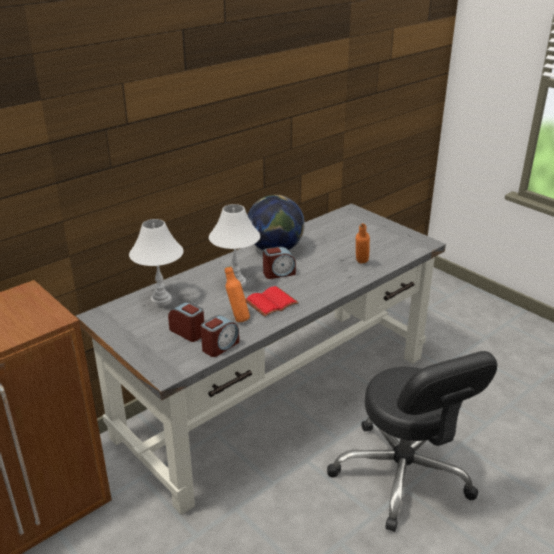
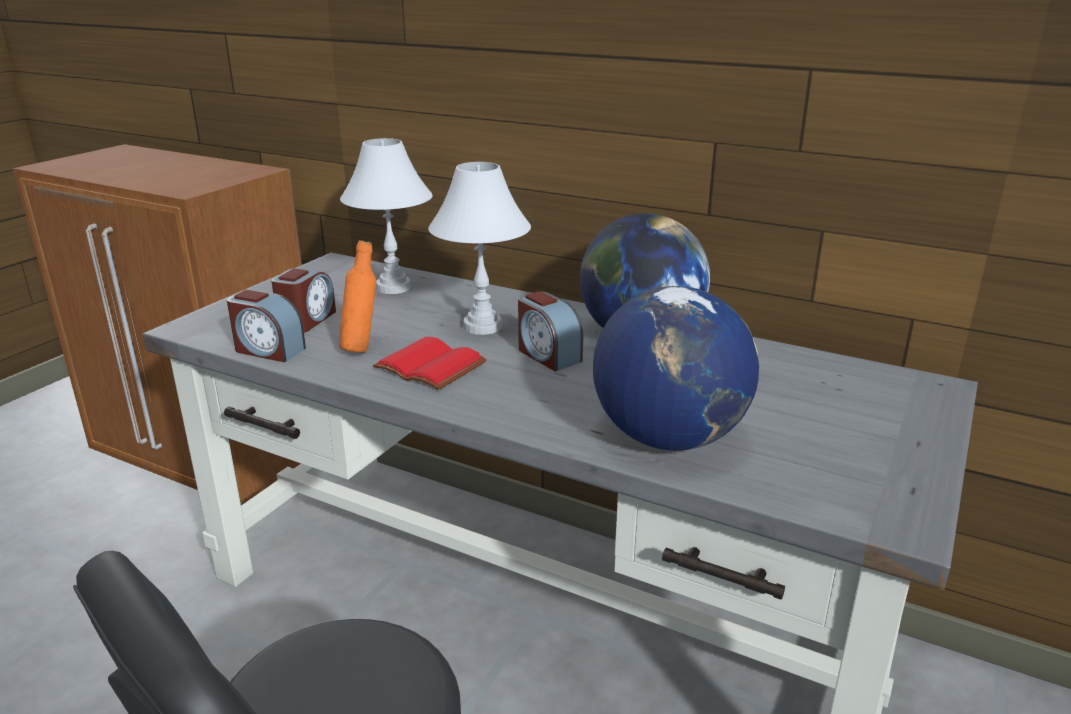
camera: 70 degrees right, 5 degrees down
orange bottle [356,223,370,264] -> globe [593,286,759,451]

